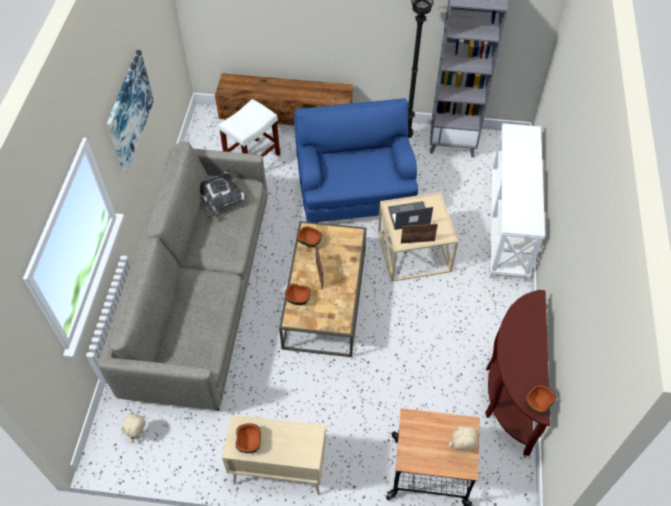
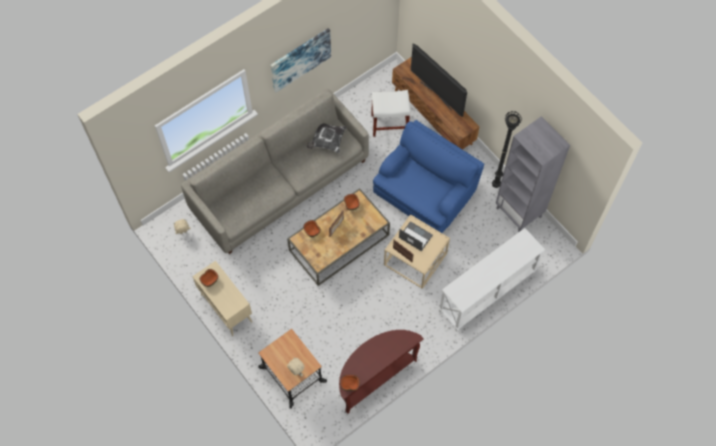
camera: 45 degrees right, 10 degrees up
none -> television [411,44,467,117]

